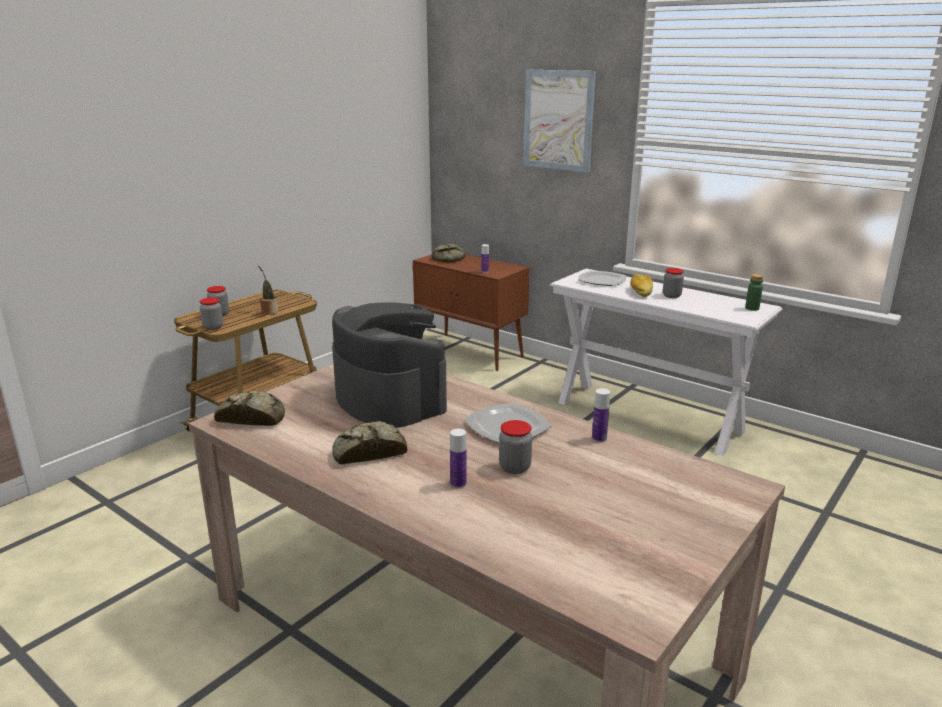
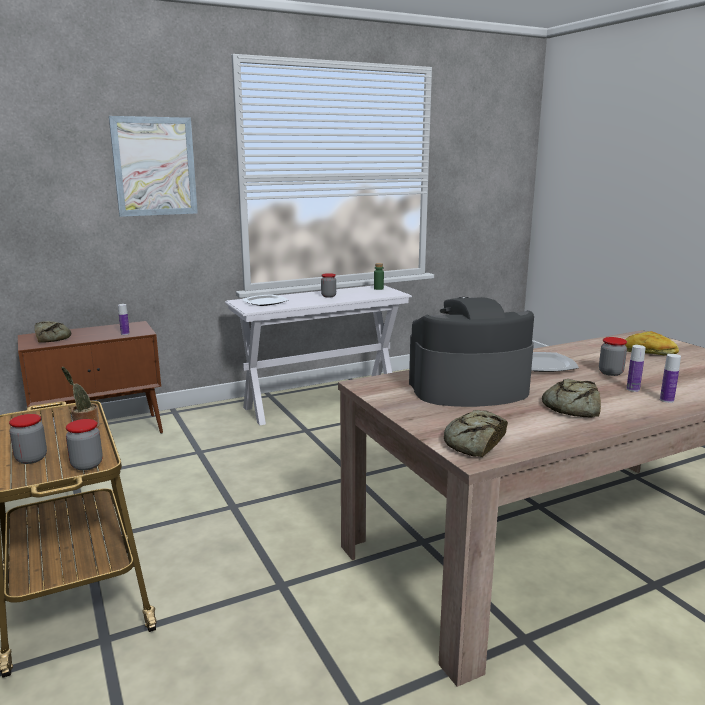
camera: 65 degrees left, 5 degrees down
bottle [592,388,610,443] -> bottle moved to [660,354,681,403]
bread [630,273,653,297] -> bread moved to [625,331,679,356]

